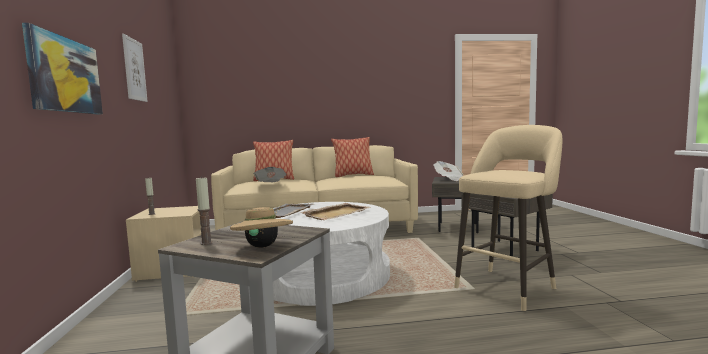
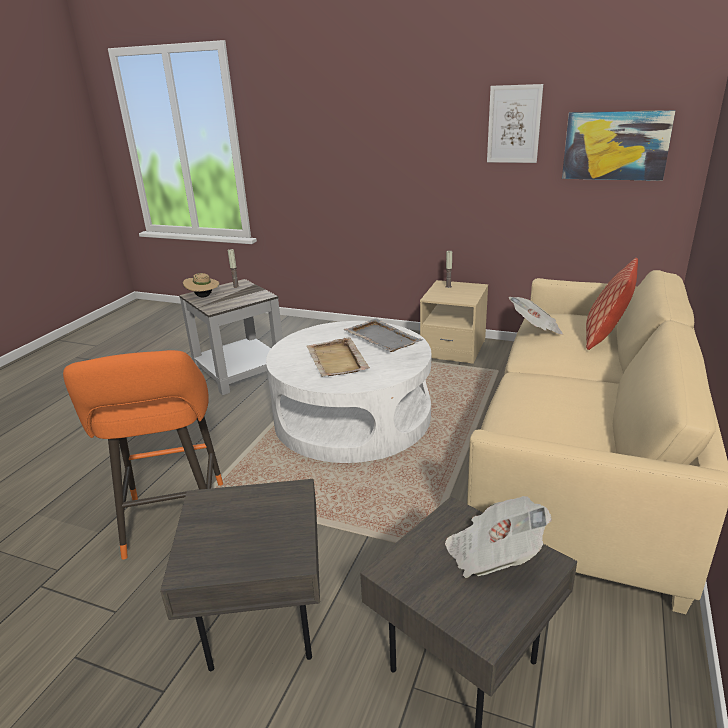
camera: 120 degrees right, 20 degrees up
picture [22,23,103,114] -> picture moved to [562,110,675,181]
pillow [331,137,374,177] -> none
beige stool [454,125,562,311] -> orange stool [63,350,223,559]

